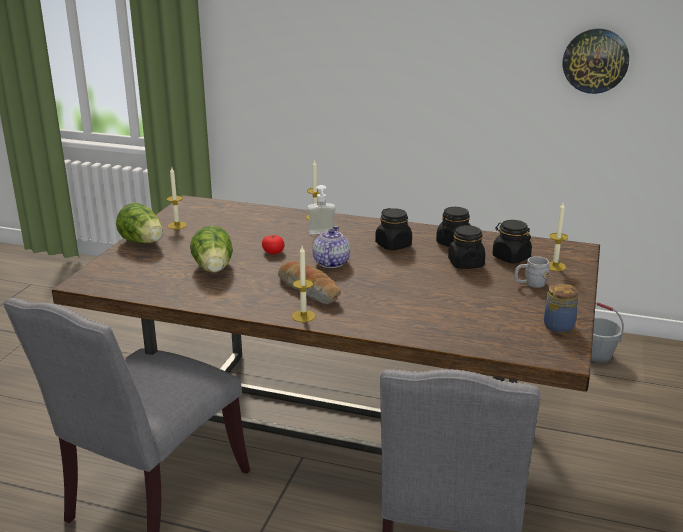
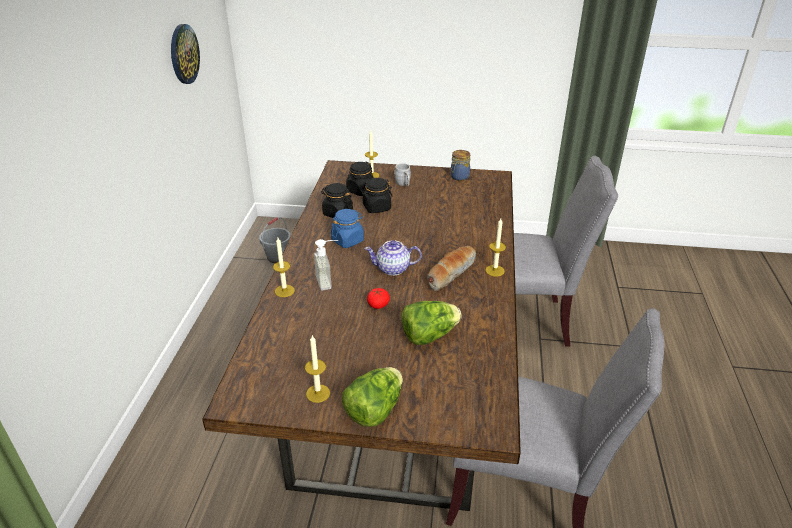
camera: 100 degrees left, 10 degrees up
black jar [375,208,412,250] -> blue jar [331,209,364,248]

